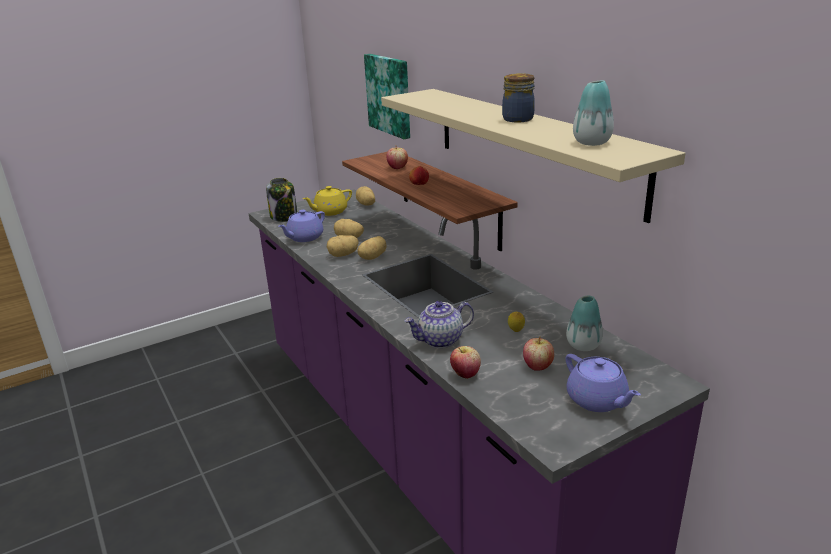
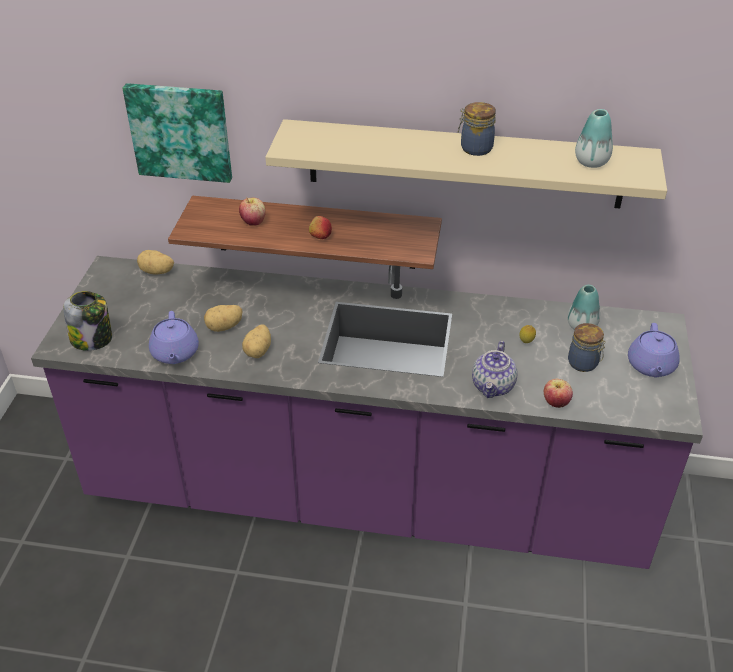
camera: 50 degrees left, 15 degrees up
yellow teapot [303,186,352,216] -> none
potato [357,236,387,260] -> none
apple [523,336,554,371] -> jar [568,323,605,372]
purple teapot [566,354,641,412] -> purple teapot turned 90 degrees clockwise [628,323,680,377]

